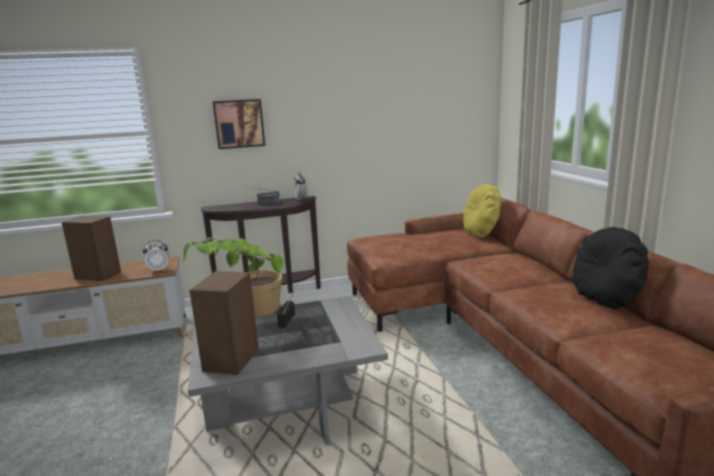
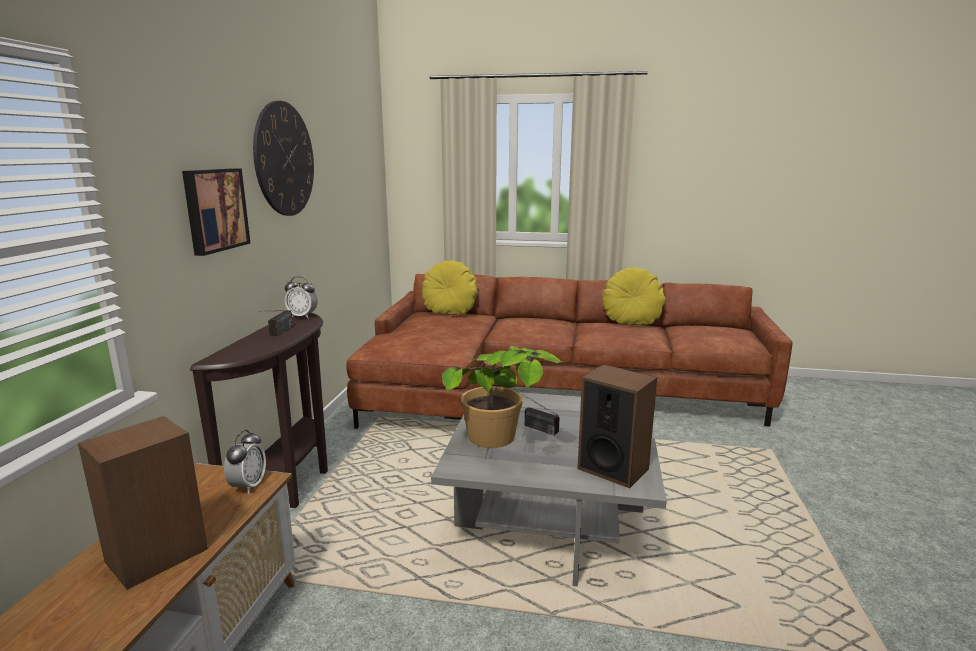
camera: 65 degrees left, 0 degrees up
black pillow [572,227,649,309] -> yellow pillow [603,267,666,325]
none -> wall clock [253,101,314,216]

